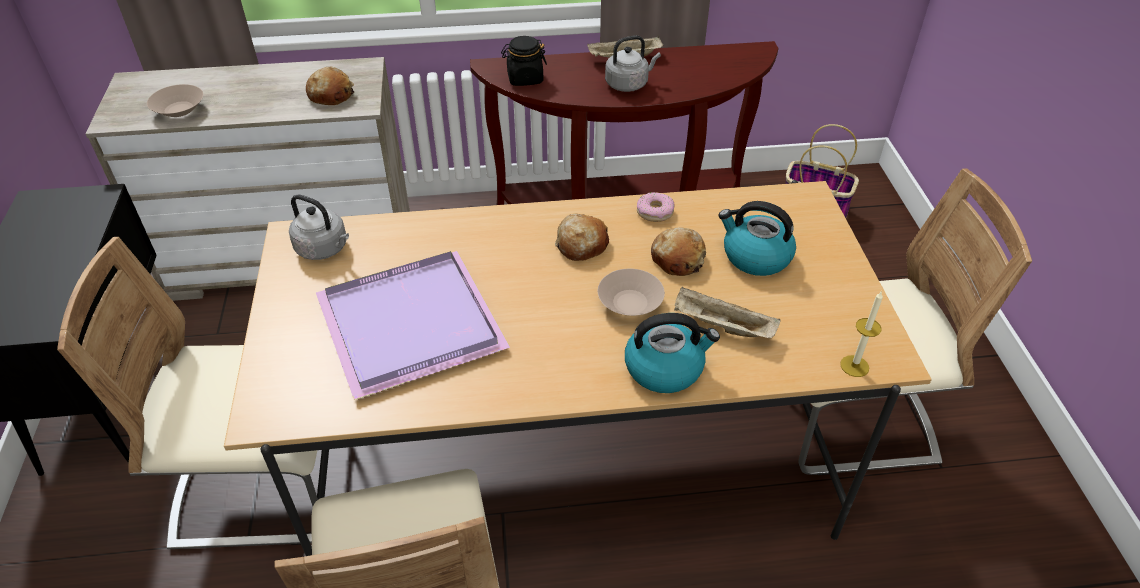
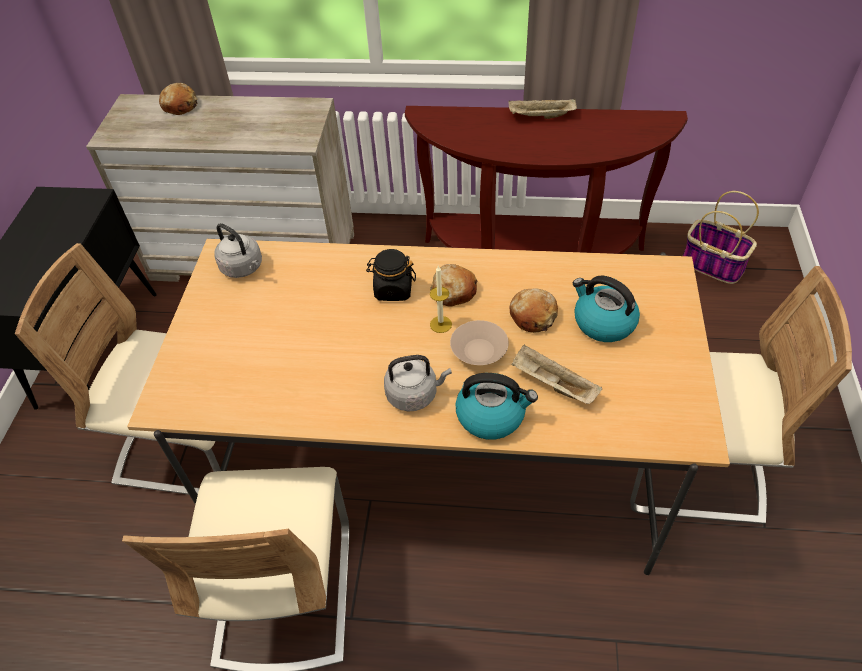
camera: 15 degrees right, 5 degrees up
beige bowl [147,84,203,117] -> none
bread [306,66,354,105] -> bread moved to [159,83,198,115]
purple tray [316,251,510,400] -> none
black jar [501,36,547,86] -> black jar moved to [366,249,416,301]
grey kettle [605,35,661,92] -> grey kettle moved to [384,355,452,411]
donut [637,192,674,222] -> none
candle [840,292,883,377] -> candle moved to [430,266,452,333]

